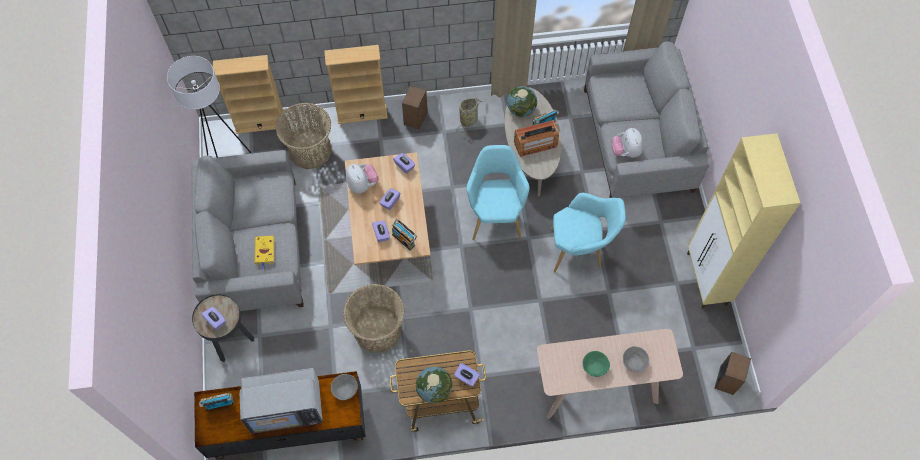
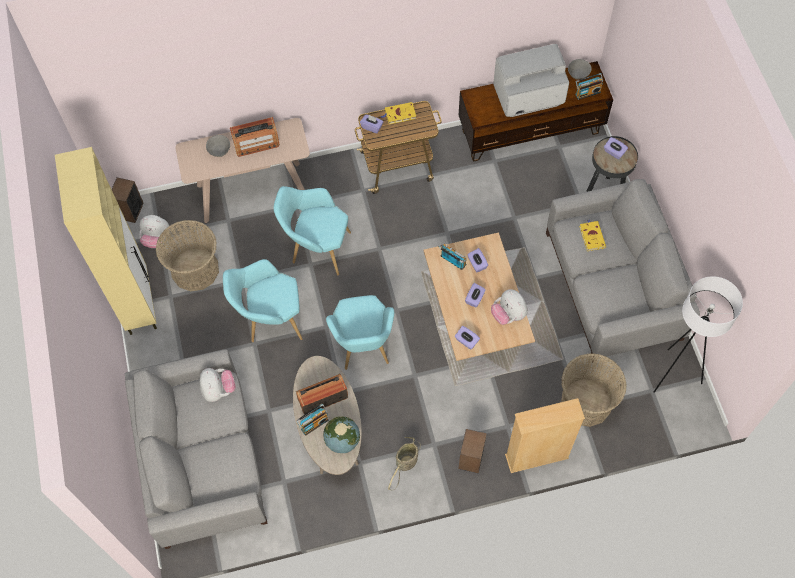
camera: 175 degrees right, 0 degrees up
beige bookcase [213,55,284,134] -> none
grey bowl [331,374,358,400] -> grey bowl moved to [568,59,592,79]
basket [343,284,404,353] -> basket moved to [156,220,219,291]
globe [416,367,452,403] -> yellow book [381,102,416,124]
green bowl [582,351,610,377] -> radio [230,117,280,157]
none -> plush toy [139,215,169,248]
none -> turquoise armchair [273,186,351,276]

